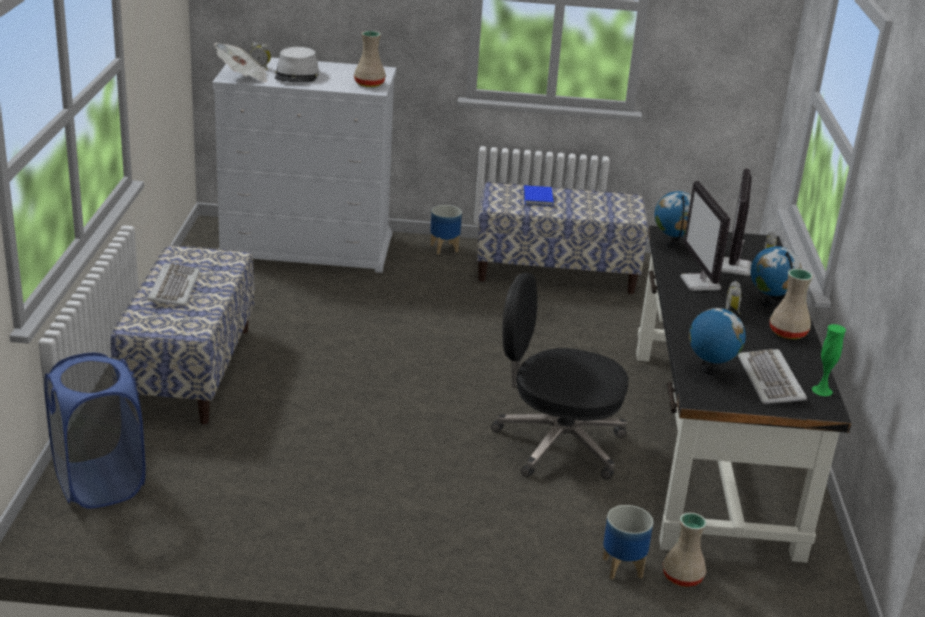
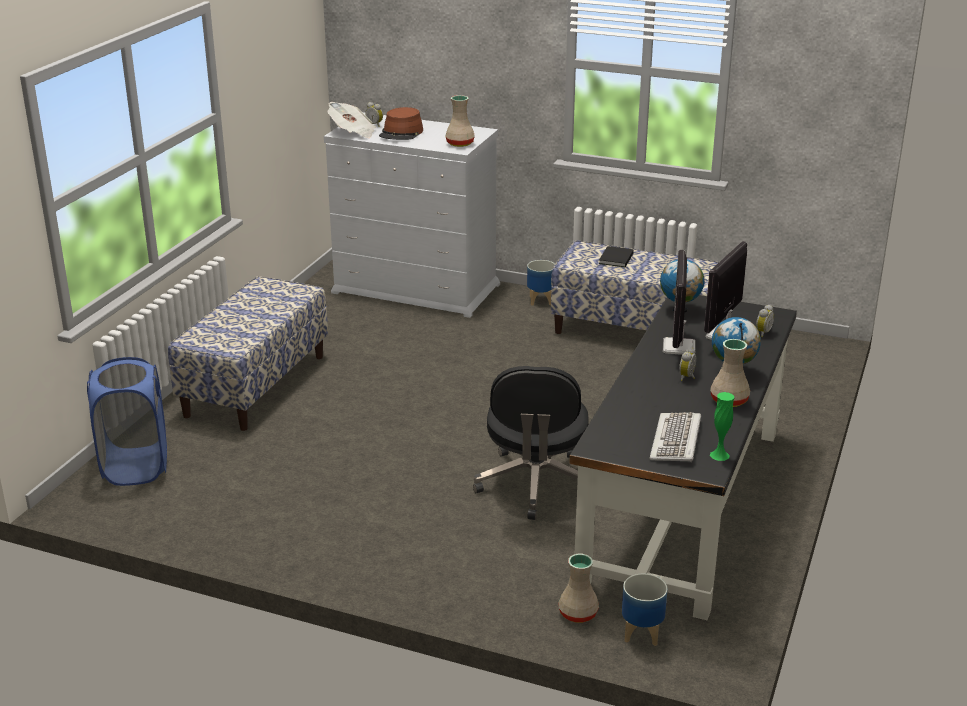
camera: 20 degrees right, 0 degrees up
keyboard [148,263,200,306] -> none
grey hat [275,47,319,82] -> brown hat [379,107,423,140]
black office chair [491,273,628,480] -> black office chair turned 120 degrees counterclockwise [473,366,588,520]
blue book [523,185,554,206] -> black book [599,246,634,267]
planter [603,505,653,580] -> planter moved to [622,574,667,646]
globe [689,306,746,376] -> none

